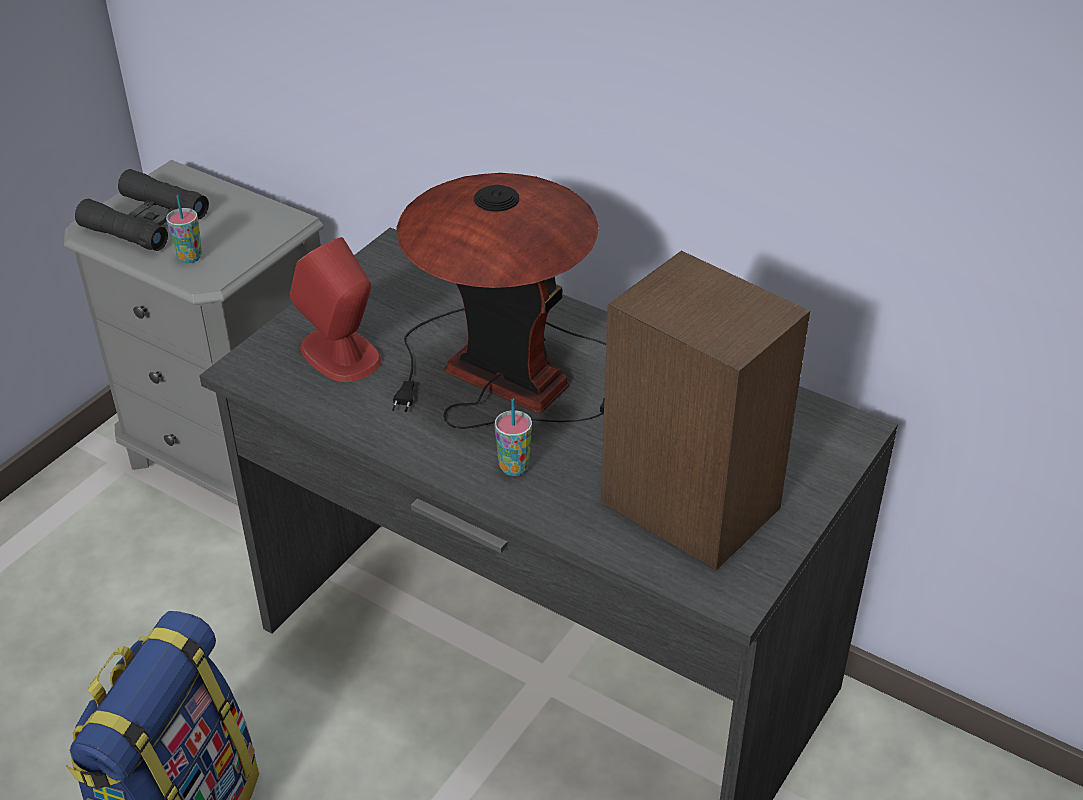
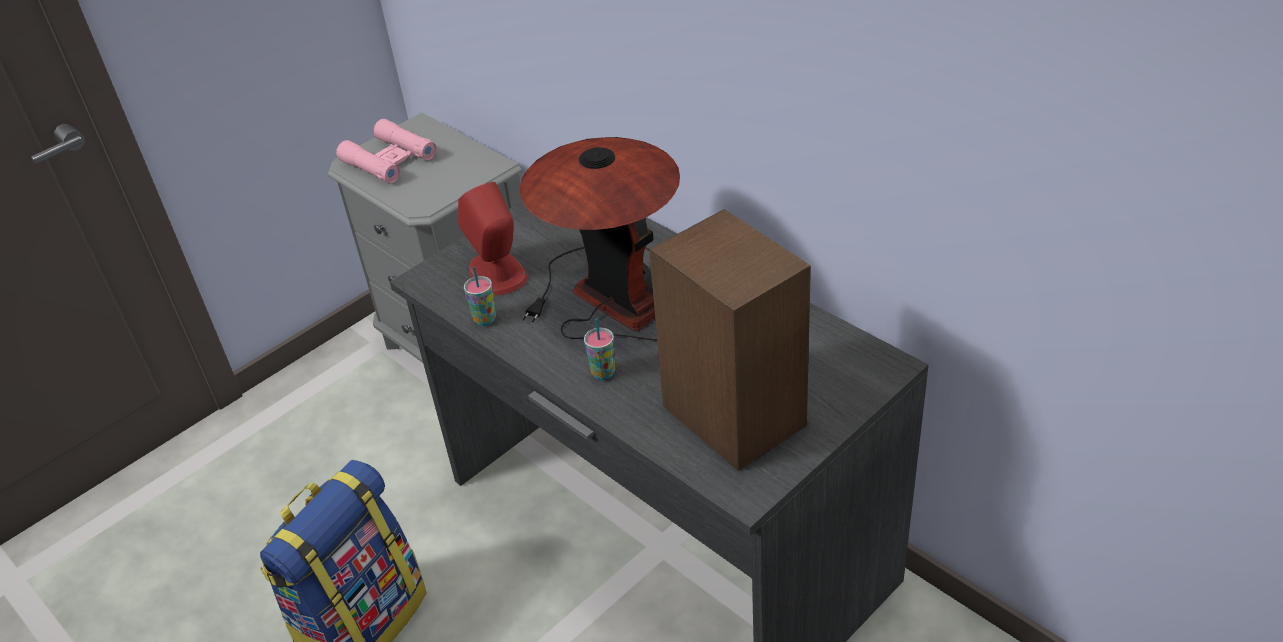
camera: 15 degrees right, 0 degrees up
black binoculars [75,169,209,251] -> pink binoculars [336,119,437,183]
cup [166,195,202,263] -> cup moved to [464,266,496,326]

